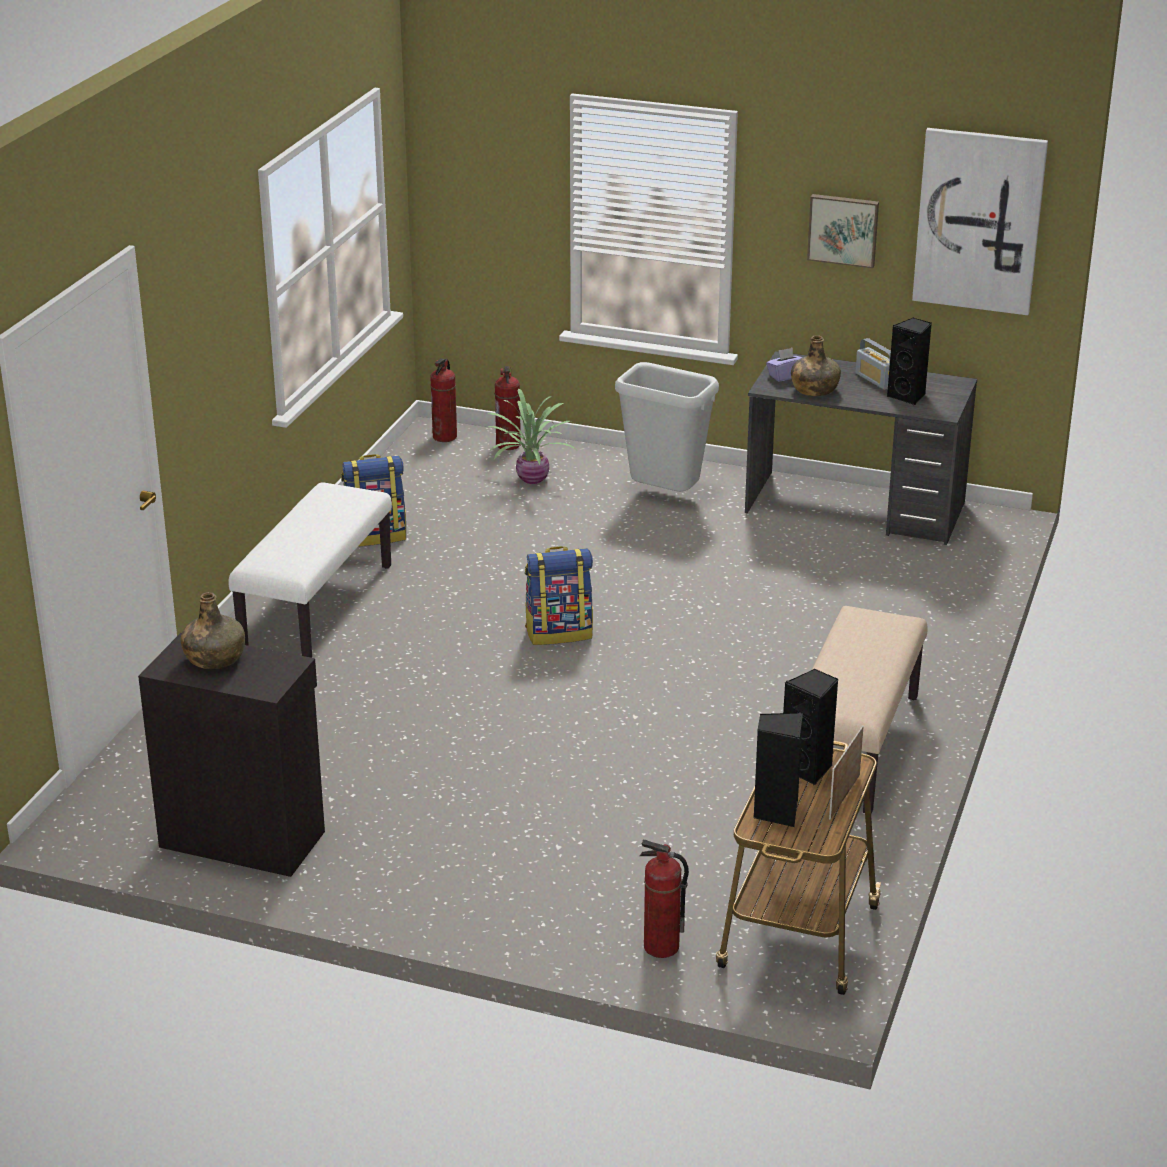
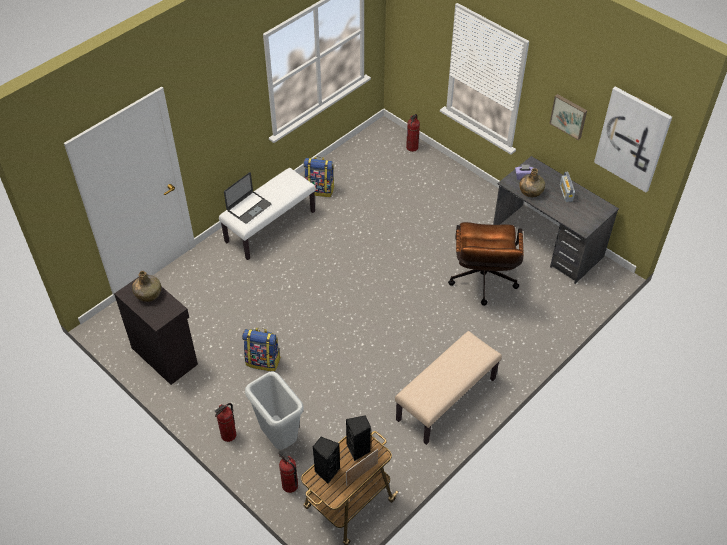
camera: 25 degrees right, 20 degrees up
fire extinguisher [430,359,457,442] -> fire extinguisher moved to [214,403,236,442]
potted plant [485,388,576,484] -> none
backpack [525,546,593,645] -> backpack moved to [242,328,281,371]
grey trash can [615,362,719,492] -> grey trash can moved to [245,371,304,450]
black speaker [887,317,932,405] -> none
none -> laptop [224,172,271,224]
none -> brown office chair [448,222,524,306]

